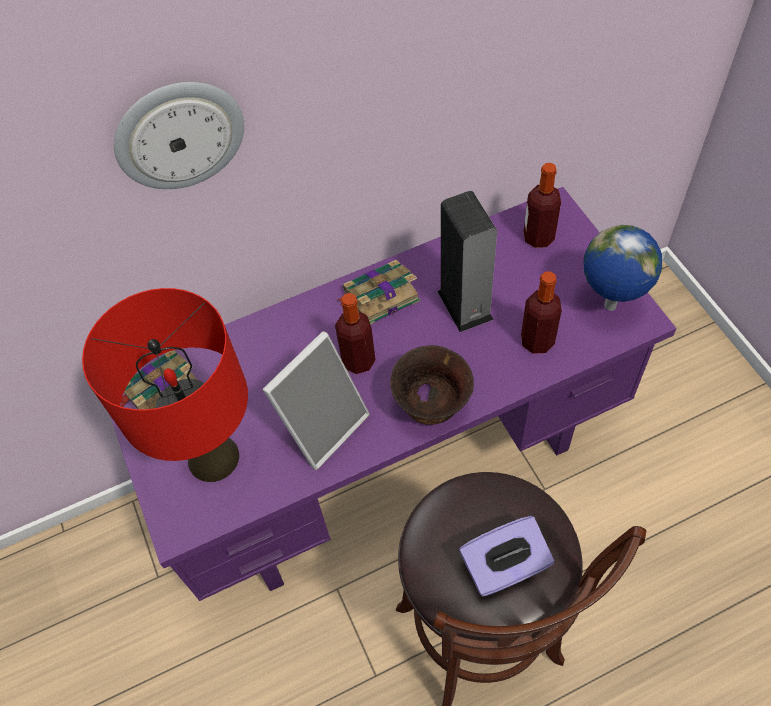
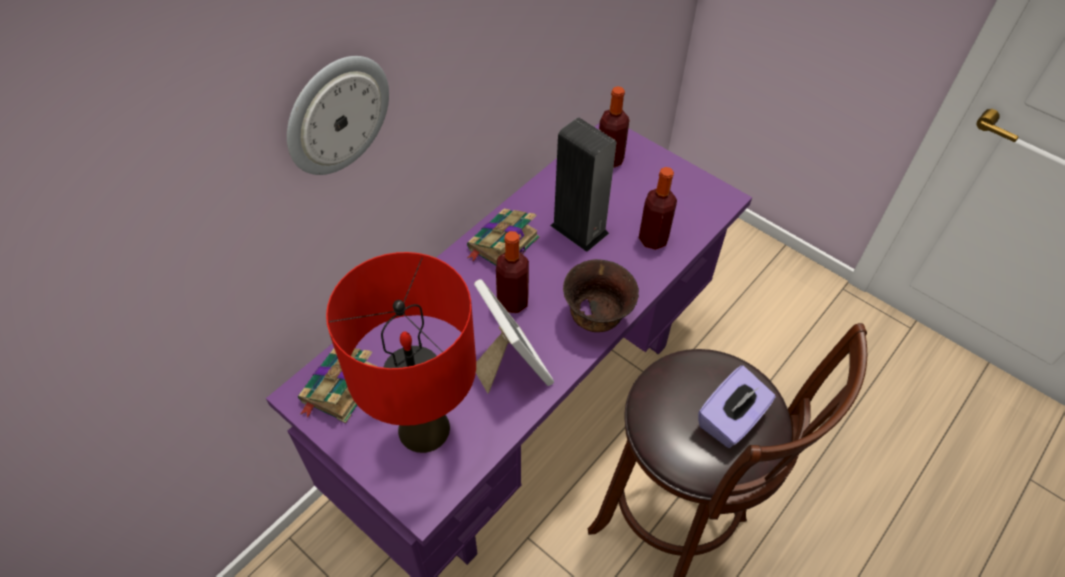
camera: 30 degrees left, 5 degrees down
picture frame [263,331,370,470] -> picture frame turned 45 degrees counterclockwise [474,279,554,393]
globe [583,225,662,311] -> none

